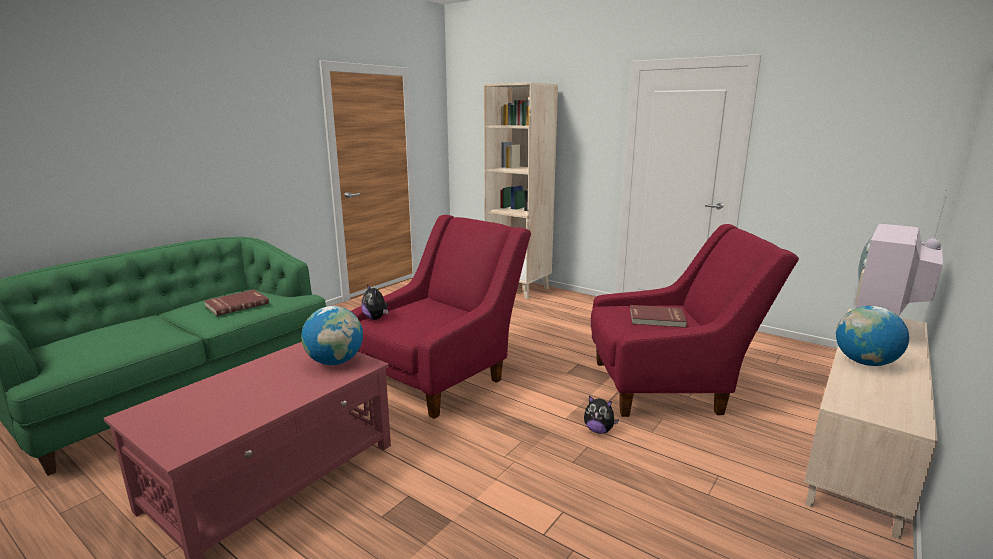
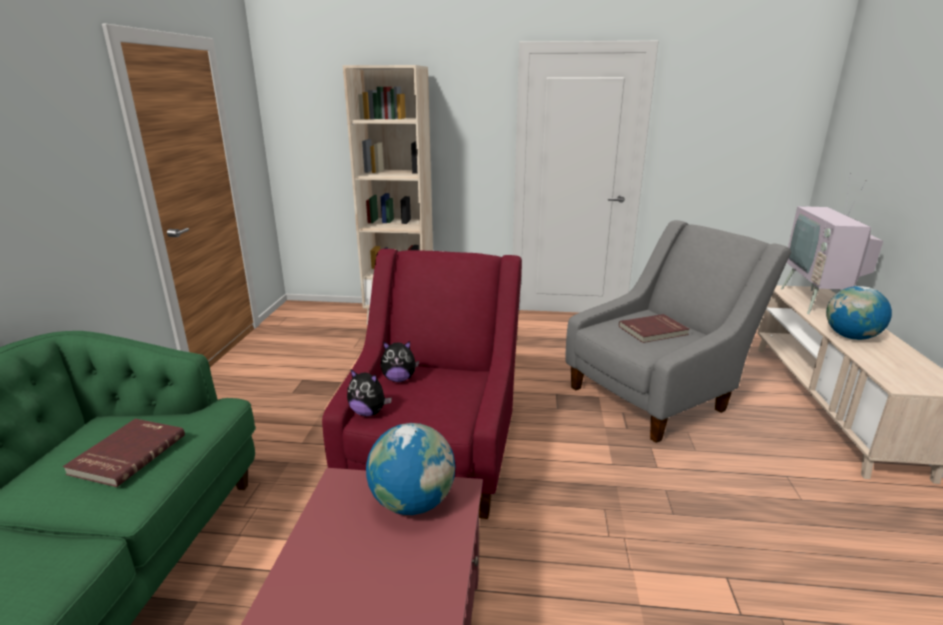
camera: 30 degrees left, 5 degrees up
plush toy [584,396,619,434] -> plush toy moved to [381,341,419,382]
red armchair [591,224,799,417] -> grey armchair [565,220,791,443]

